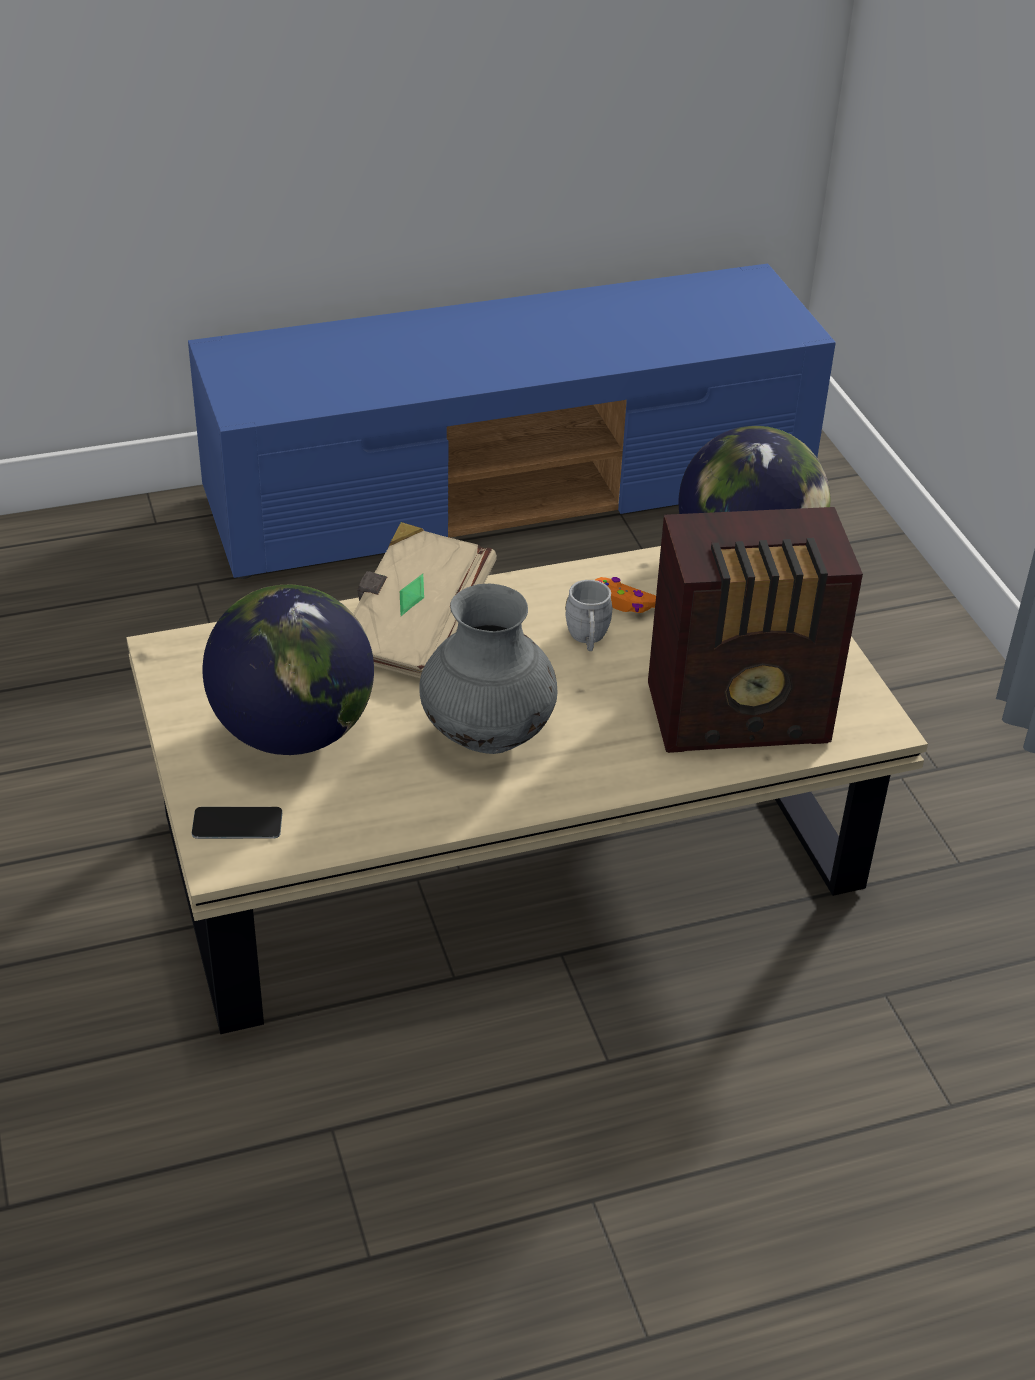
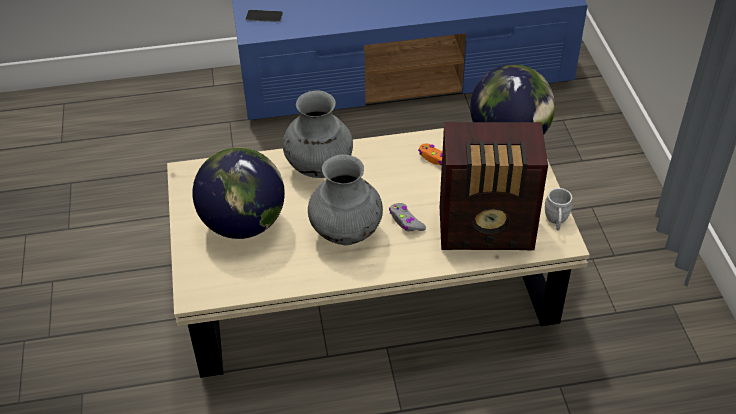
camera: 10 degrees right, 5 degrees up
phone [192,807,282,839] -> phone moved to [246,10,283,22]
beige book [353,522,497,678] -> grey vase [283,91,353,178]
grey mug [565,580,613,651] -> grey mug moved to [545,188,572,230]
none -> grey game controller [389,203,426,231]

